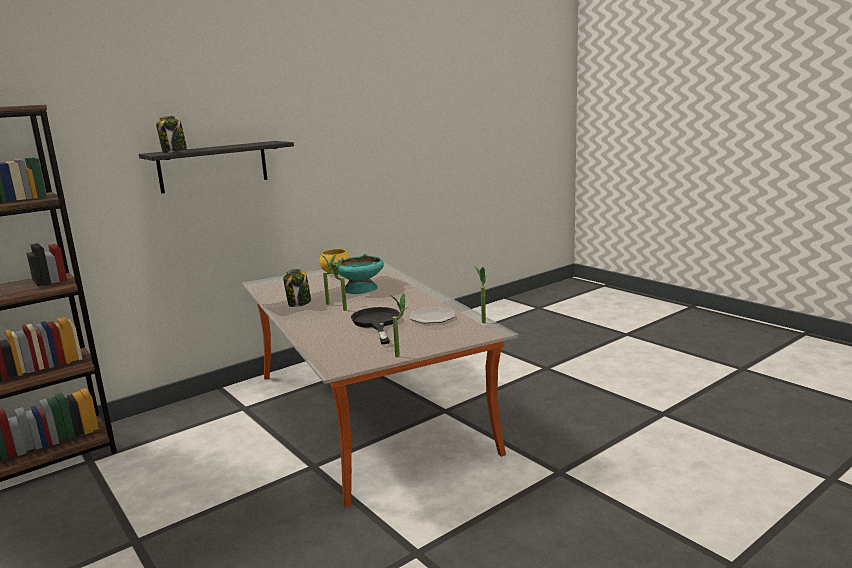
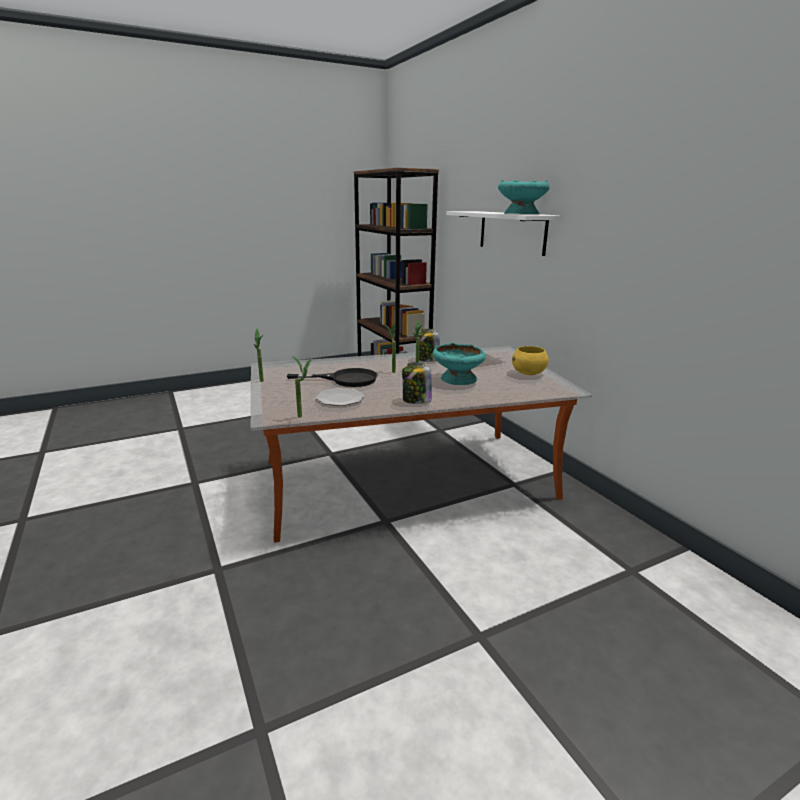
camera: 100 degrees right, 5 degrees up
black shelf [139,141,294,194] -> white shelf [446,211,560,256]
jar [156,116,187,153] -> jar moved to [402,362,432,404]
none -> turquoise bowl [498,180,550,214]

